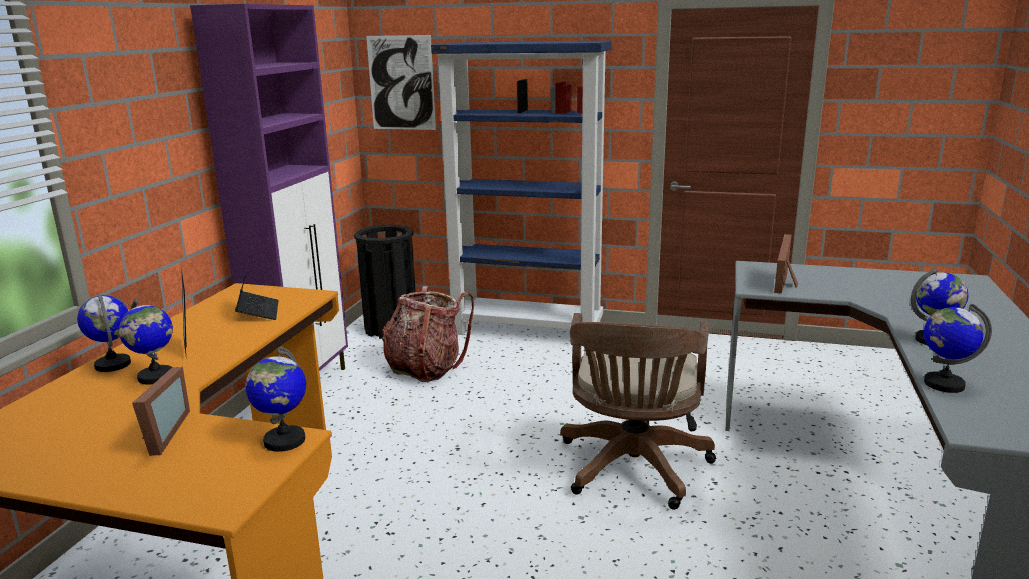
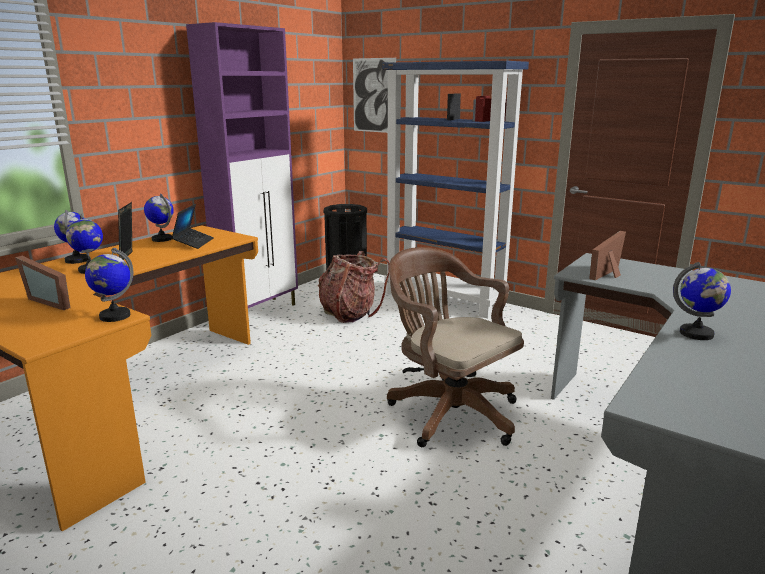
camera: 20 degrees right, 0 degrees up
picture frame [132,367,190,456] -> picture frame turned 105 degrees clockwise [15,256,70,310]
brown office chair [560,313,716,510] -> brown office chair turned 105 degrees clockwise [387,247,524,447]
globe [924,304,992,393] -> globe moved to [144,193,174,242]

